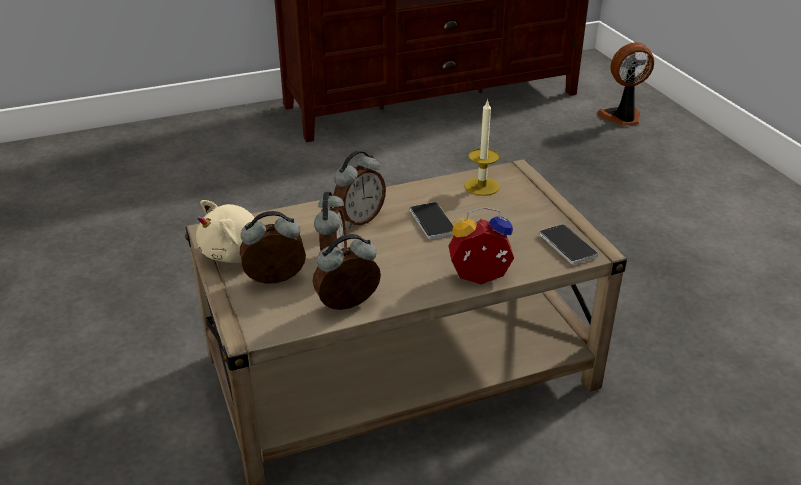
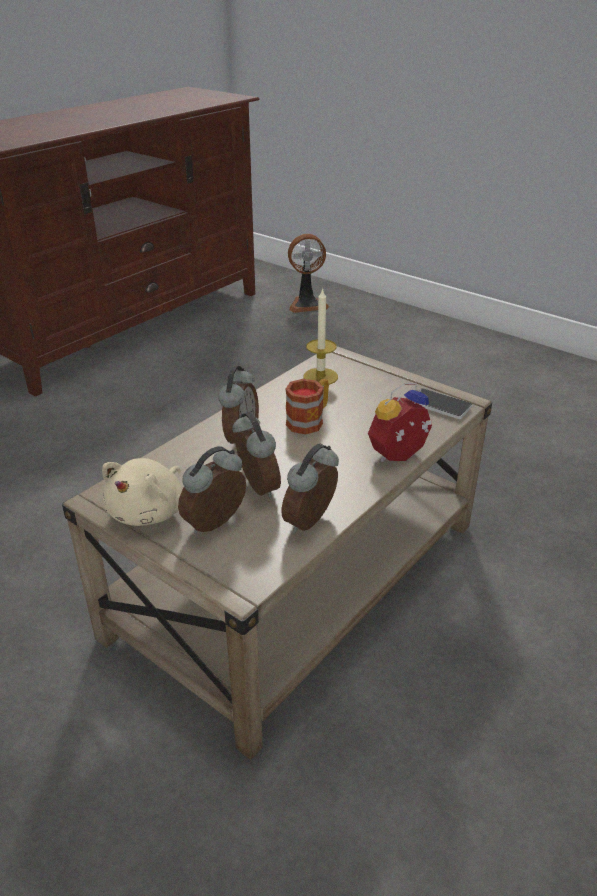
camera: 30 degrees left, 0 degrees up
phone [410,202,453,239] -> mug [285,379,329,434]
fan [597,42,654,126] -> fan turned 150 degrees counterclockwise [288,234,329,313]

